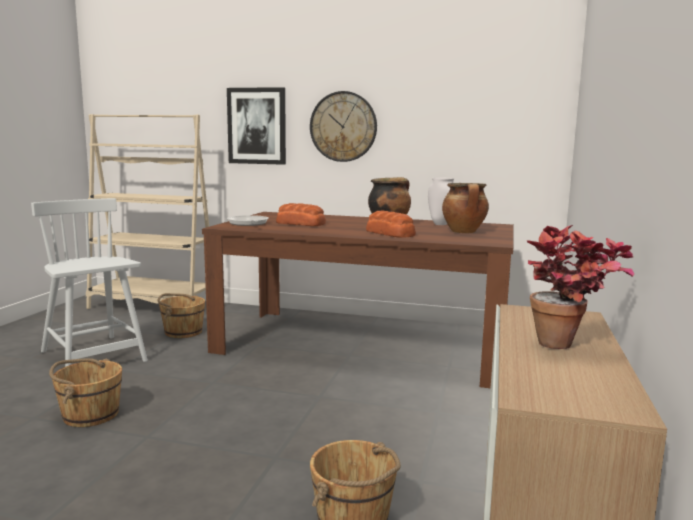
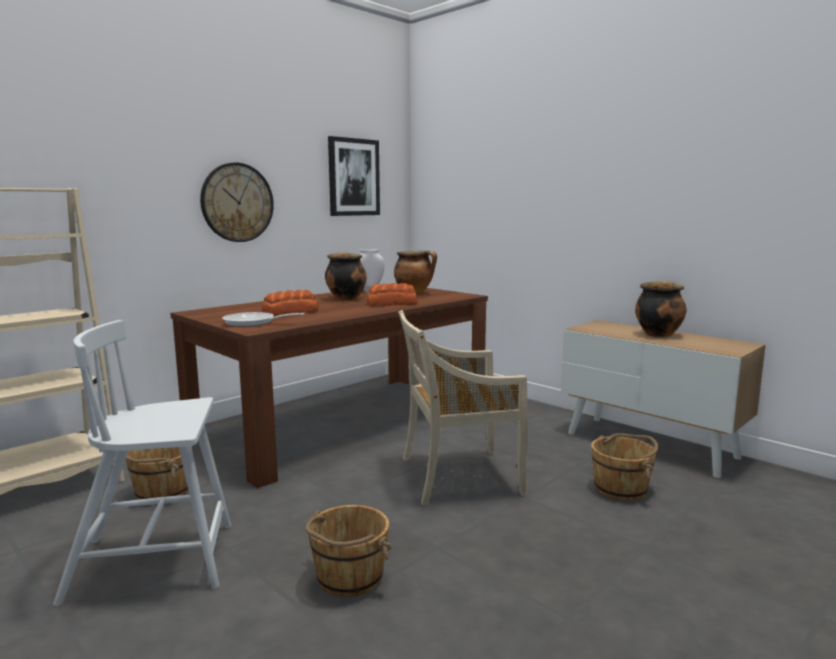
camera: 60 degrees left, 0 degrees up
picture [227,87,286,165] -> picture moved to [328,136,380,216]
potted plant [527,225,634,349] -> cooking pot [635,281,686,337]
none -> beige chair [398,310,528,505]

